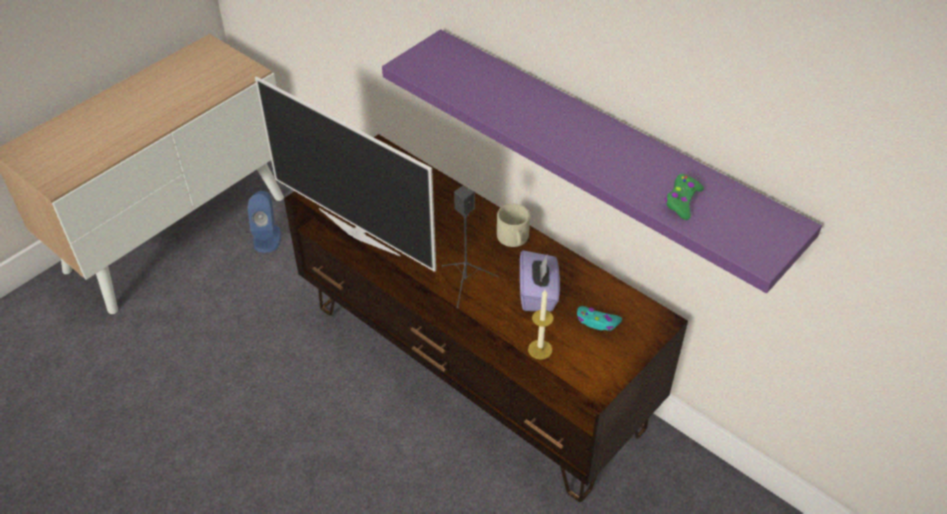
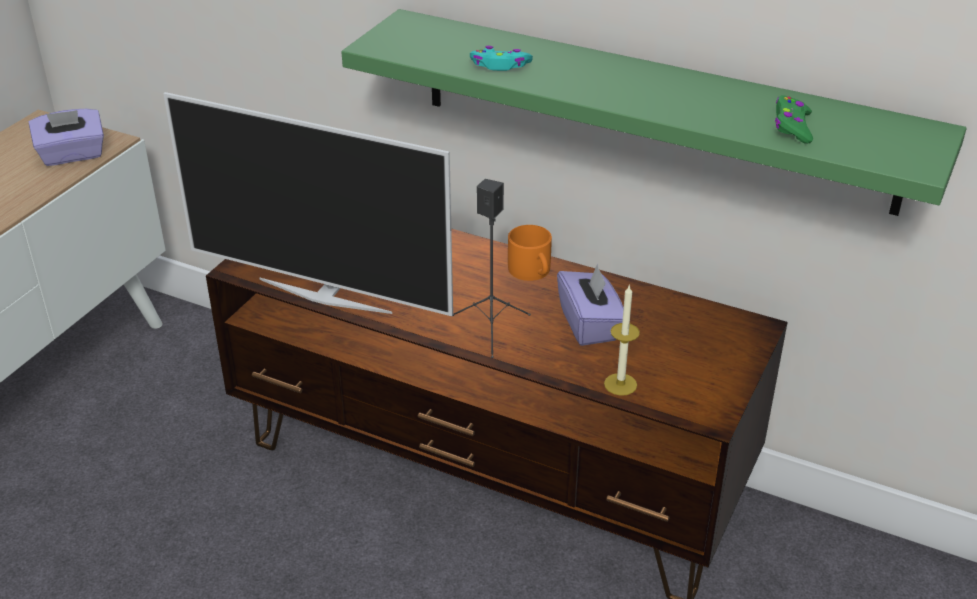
camera: 15 degrees left, 10 degrees down
blue speaker [248,191,281,253] -> none
purple shelf [382,29,822,293] -> green shelf [341,9,967,216]
beige mug [497,204,530,247] -> orange mug [508,225,552,281]
turquoise game controller [577,306,622,331] -> turquoise game controller moved to [470,46,533,71]
none -> purple tissue box [28,109,104,166]

